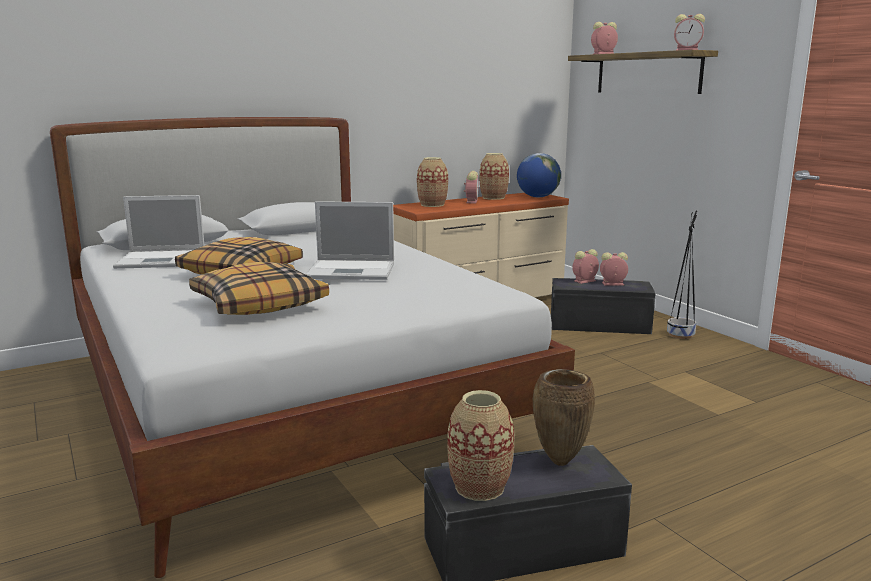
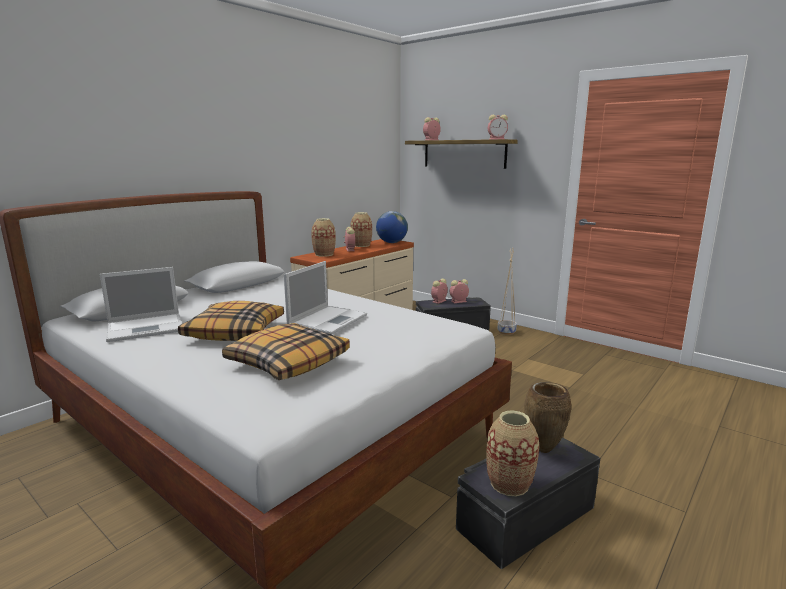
camera: 20 degrees left, 0 degrees up
laptop [306,201,394,280] -> laptop turned 45 degrees counterclockwise [284,261,367,334]
black planter [667,211,697,339] -> beige planter [498,248,517,335]

